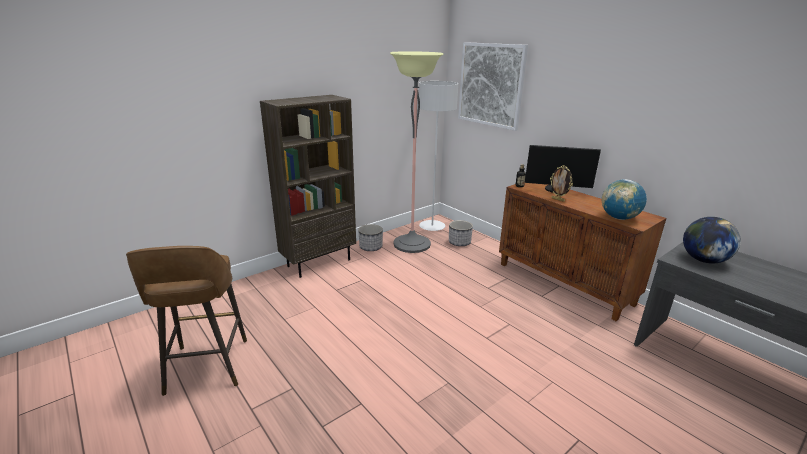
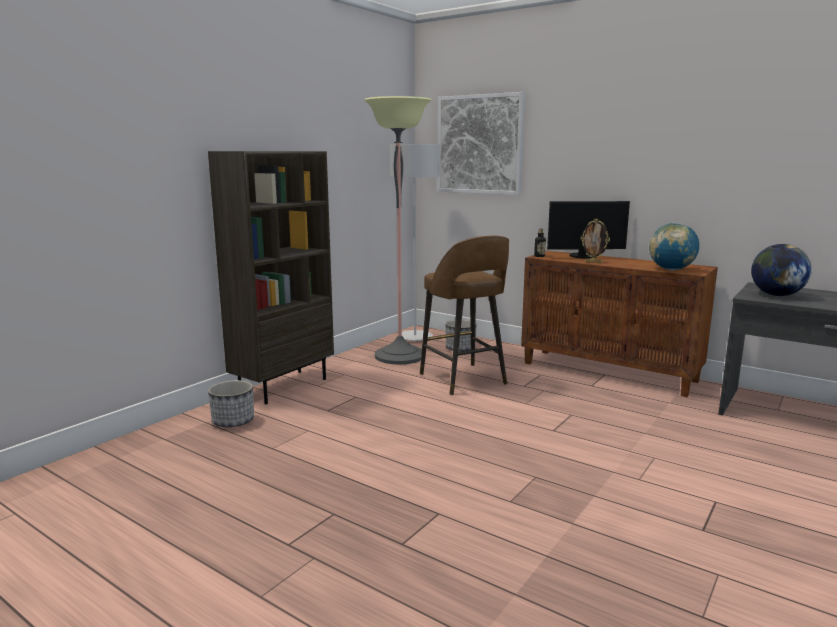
camera: 15 degrees left, 10 degrees down
brown stool [126,246,247,396] -> brown stool moved to [420,235,509,395]
planter [358,224,383,251] -> planter moved to [208,380,254,427]

